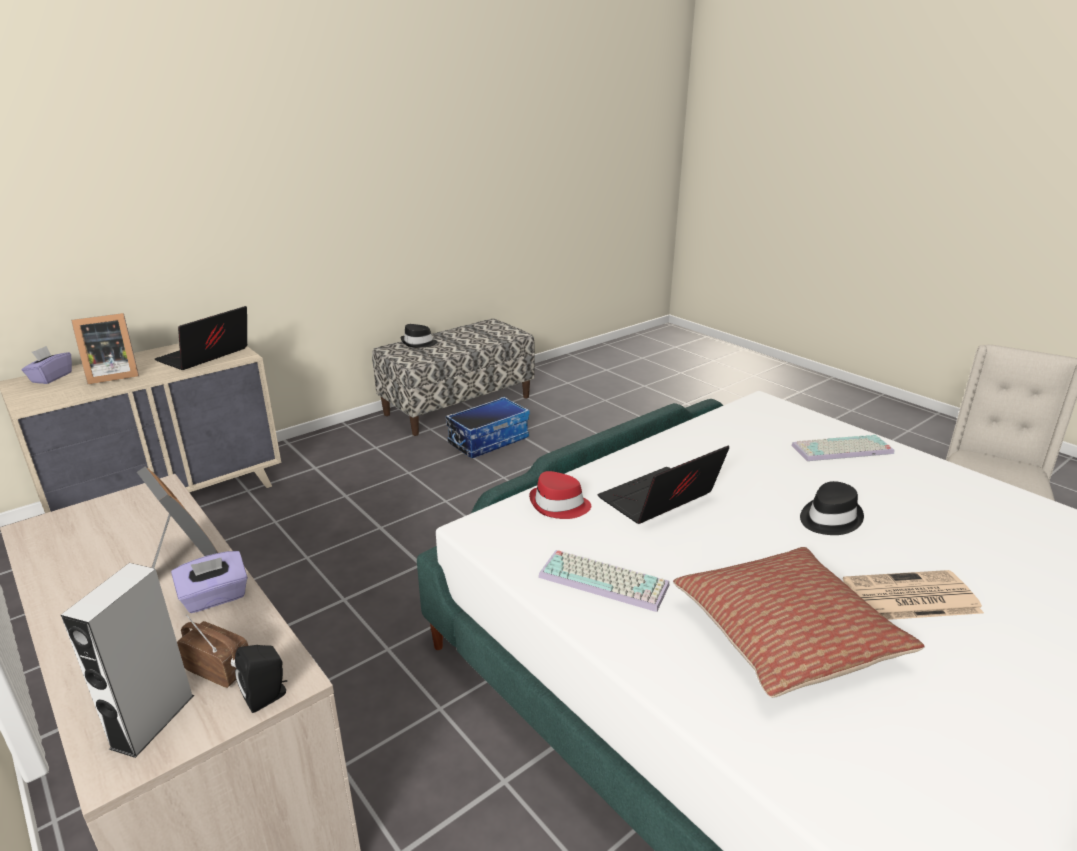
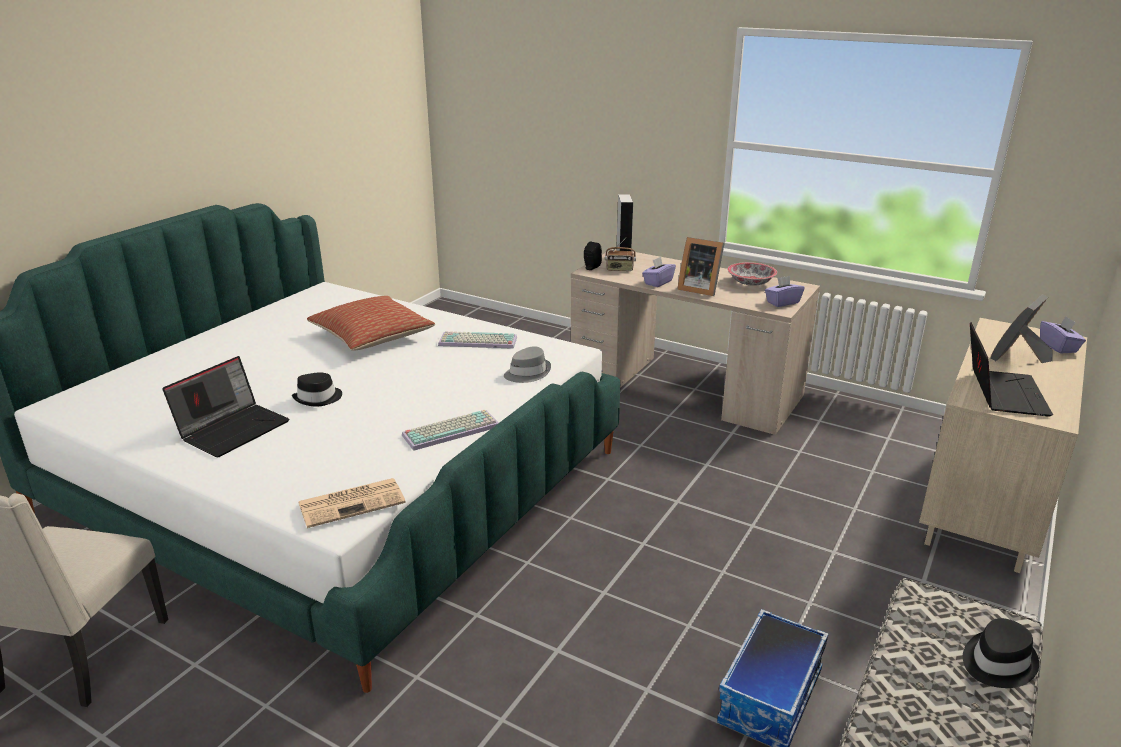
camera: 160 degrees right, 0 degrees up
red hat [529,471,591,519] -> grey hat [504,346,551,383]
laptop [598,445,729,524] -> laptop moved to [162,356,289,457]
keyboard [791,435,894,461] -> keyboard moved to [402,410,499,451]
newspaper [843,570,984,620] -> newspaper moved to [298,478,406,528]
none -> bowl [727,262,777,286]
none -> purple tissue box [765,276,805,307]

